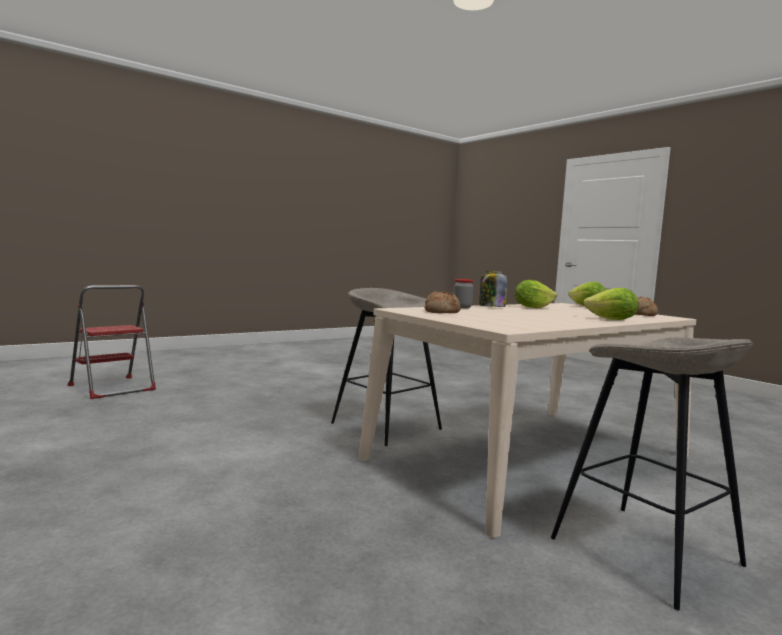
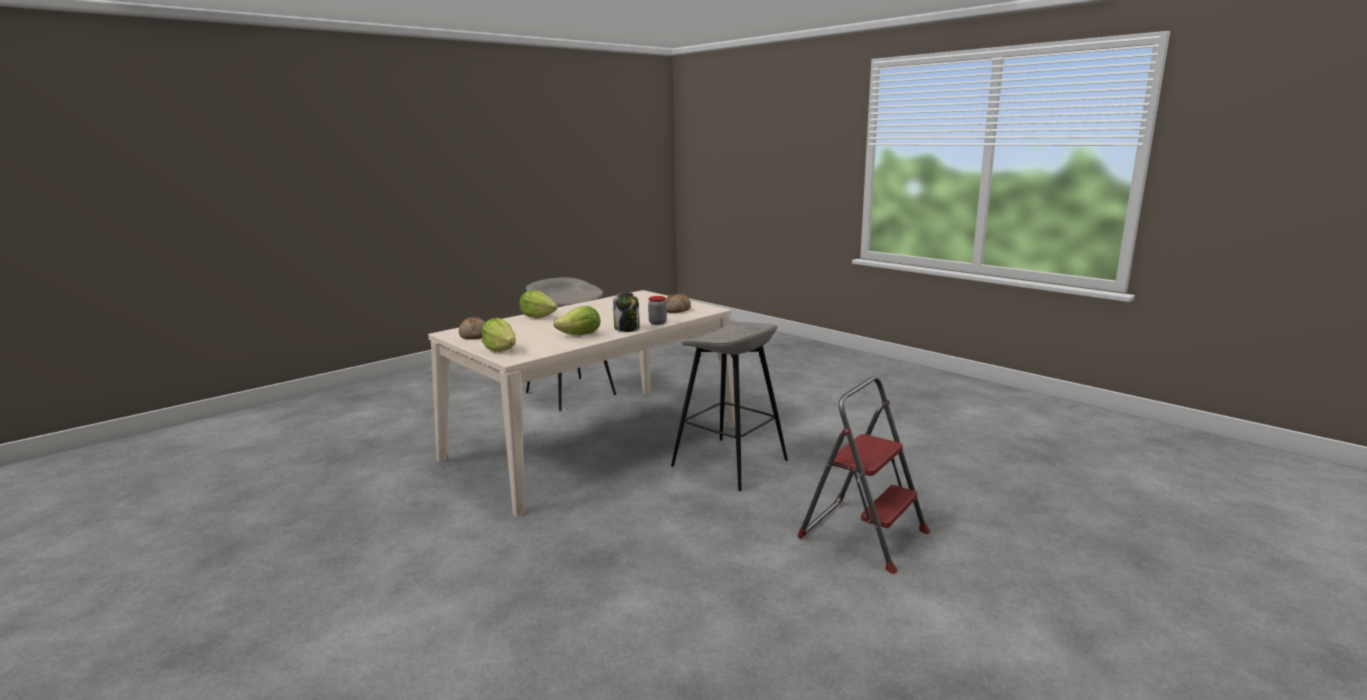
camera: 175 degrees right, 10 degrees up
red step ladder [68,285,156,399] -> red step ladder moved to [798,376,930,574]

